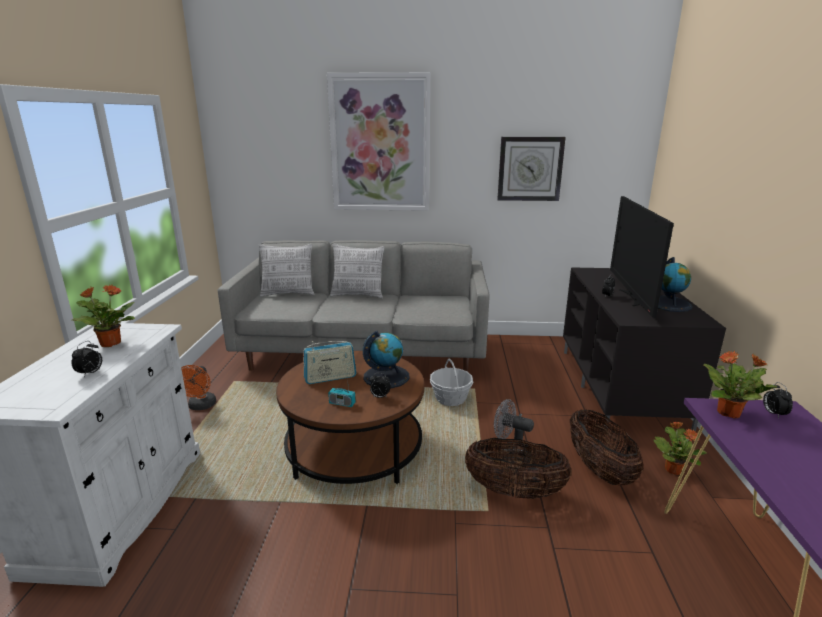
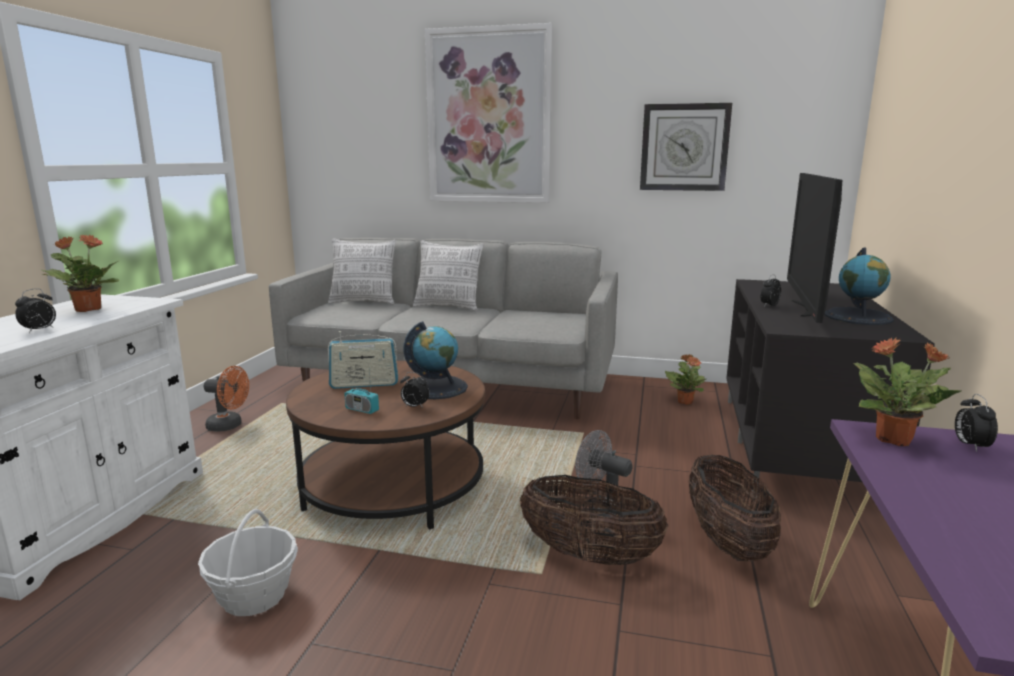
camera: 10 degrees right, 5 degrees down
orange fan [181,365,216,410] -> orange fan turned 90 degrees counterclockwise [204,366,249,432]
basket [430,359,473,406] -> basket moved to [198,509,298,616]
potted plant [654,422,707,475] -> potted plant moved to [665,354,706,405]

